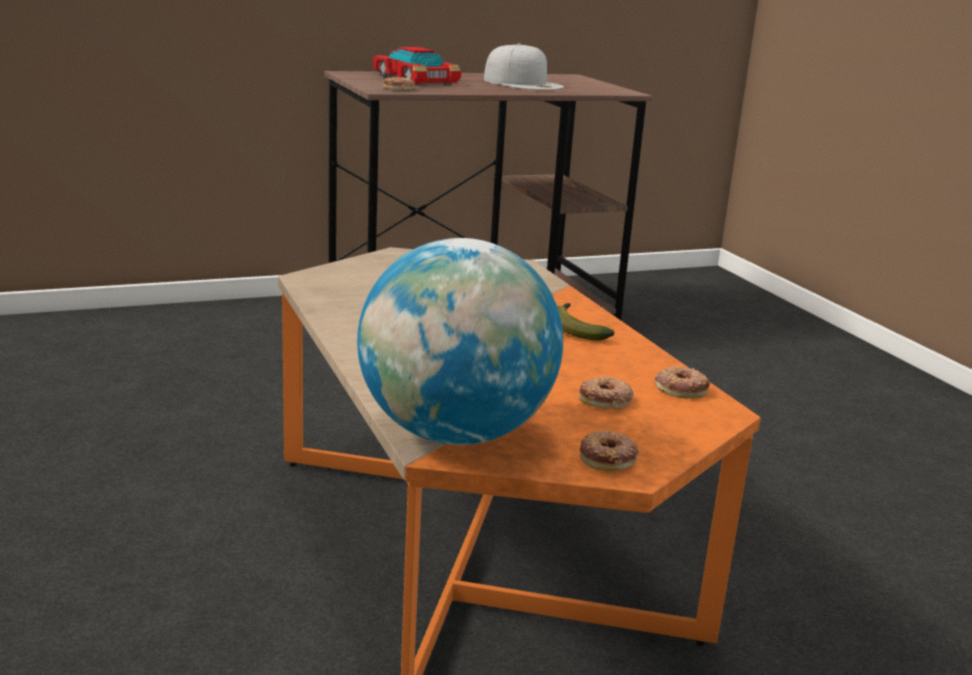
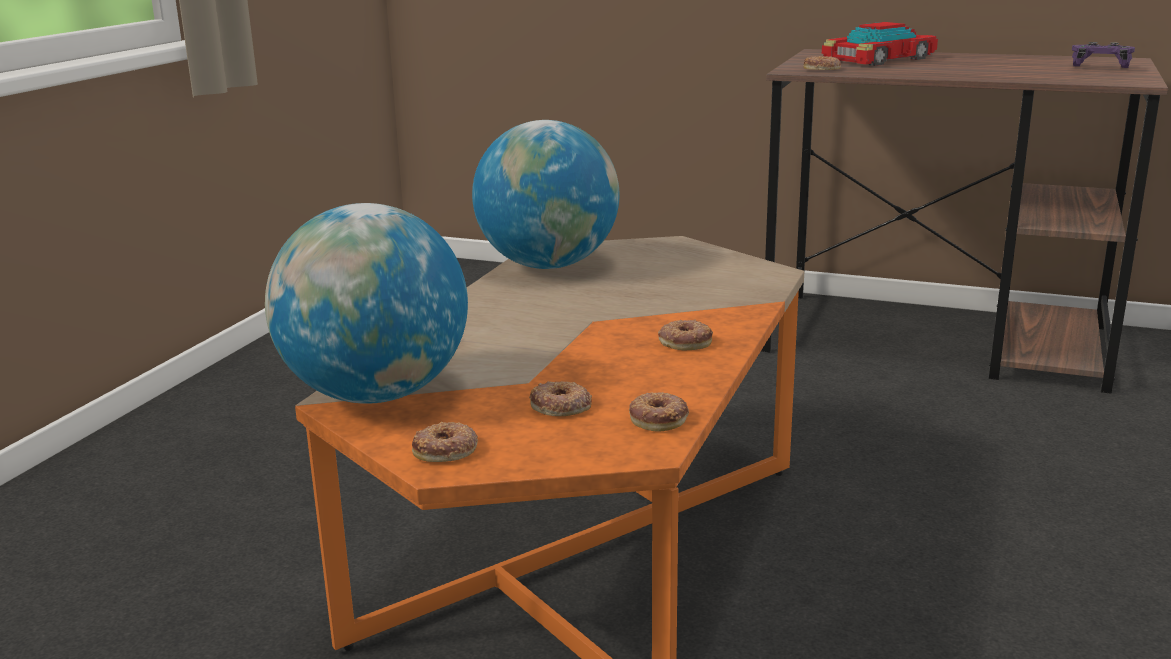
camera: 45 degrees right, 0 degrees up
toy car [373,47,461,84] -> toy car turned 45 degrees clockwise [822,22,938,66]
white cap [484,44,564,90] -> none
banana [557,303,615,340] -> donut [658,319,713,350]
none -> globe [472,120,619,269]
none -> purple game controller [1072,42,1135,68]

